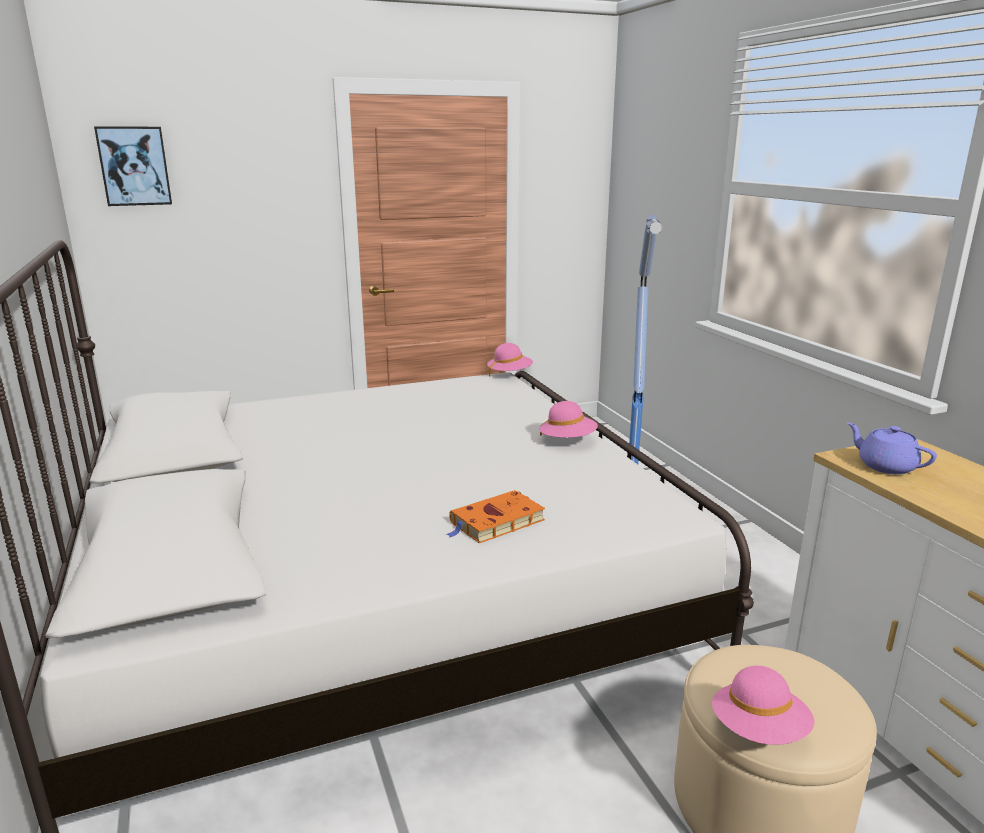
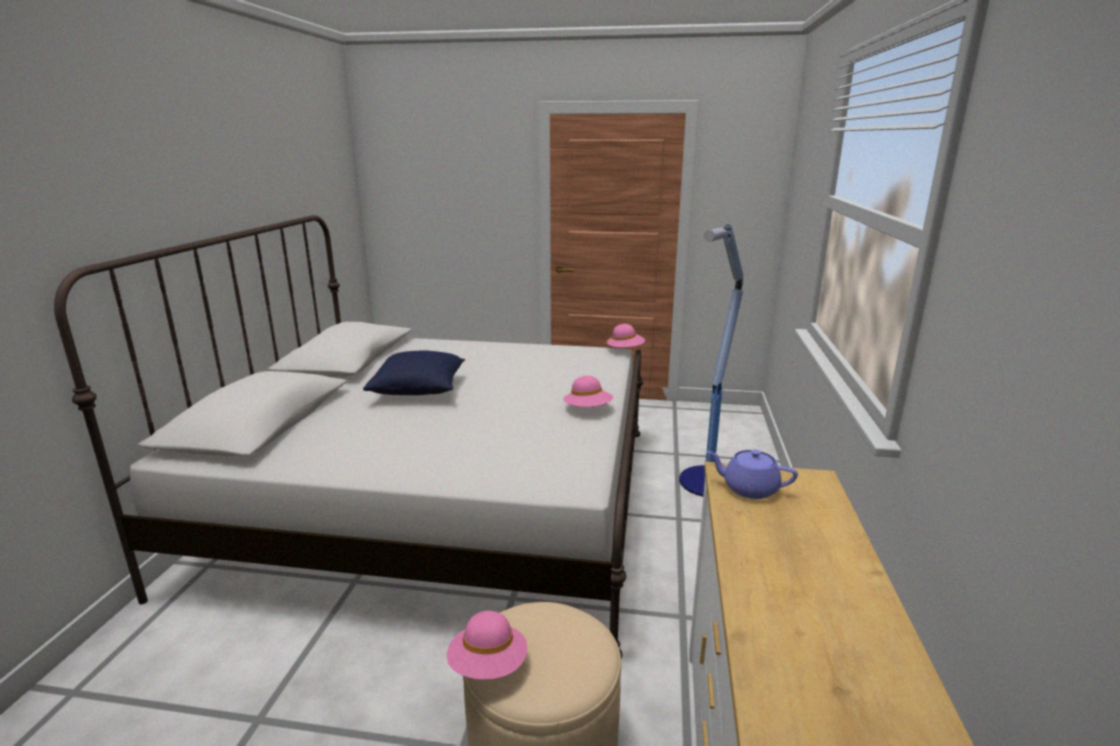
camera: 30 degrees right, 0 degrees up
picture [94,126,172,206] -> none
orange book [445,490,545,543] -> none
purple teapot [847,422,937,475] -> purple teapot turned 60 degrees counterclockwise [707,449,798,499]
none -> blue pillow [363,350,465,395]

